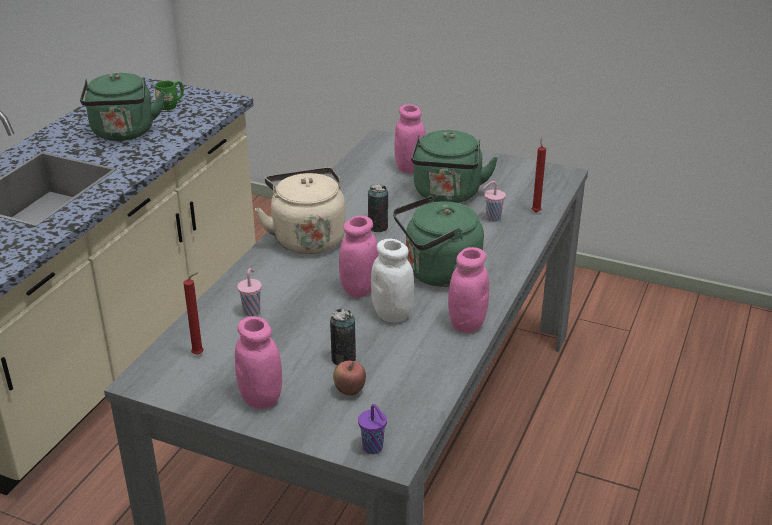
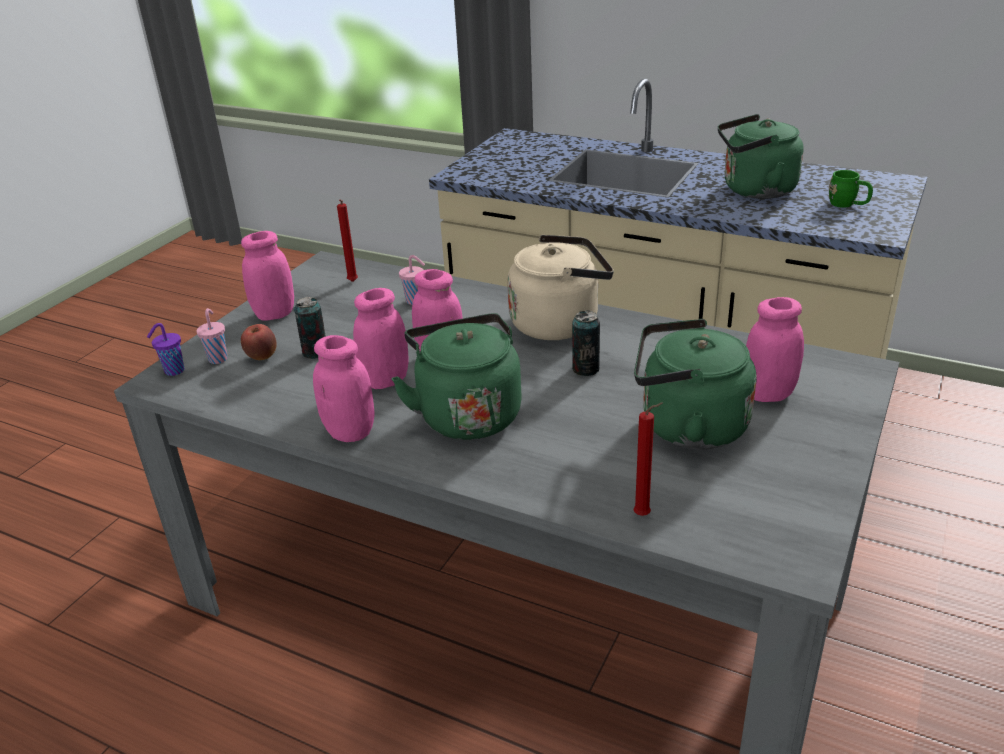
camera: 95 degrees right, 0 degrees up
white jar [371,239,414,323] -> pink jar [353,288,408,389]
pink cup [483,181,506,222] -> pink cup moved to [196,308,228,364]

